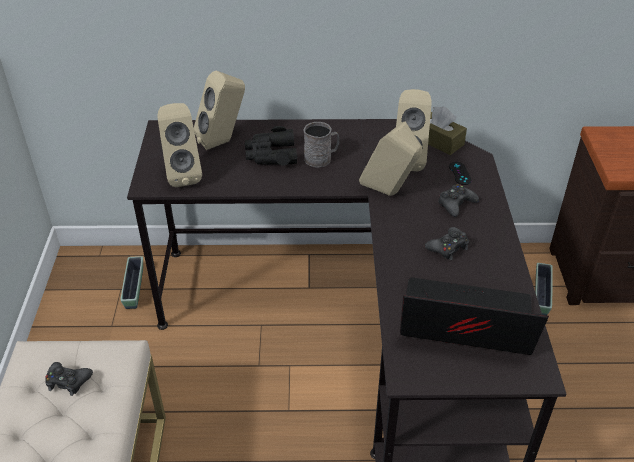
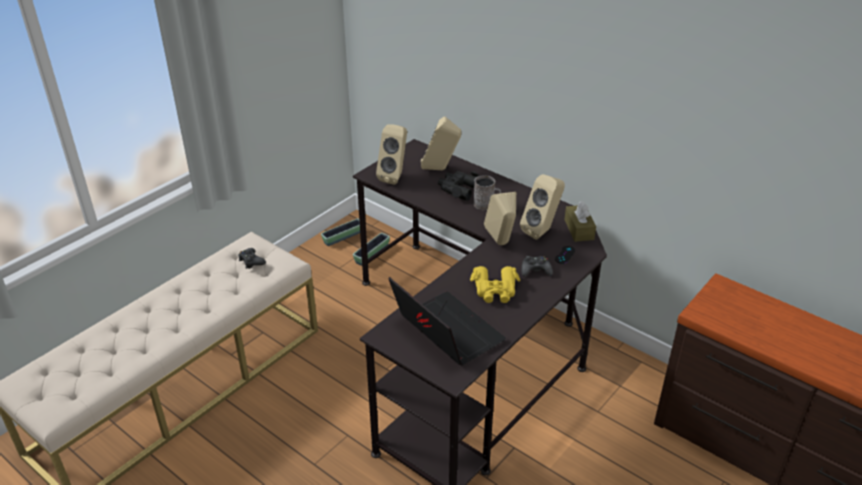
camera: 40 degrees right, 5 degrees down
black game controller [425,227,469,260] -> yellow binoculars [470,266,520,303]
planter [535,263,553,315] -> planter moved to [321,219,360,246]

